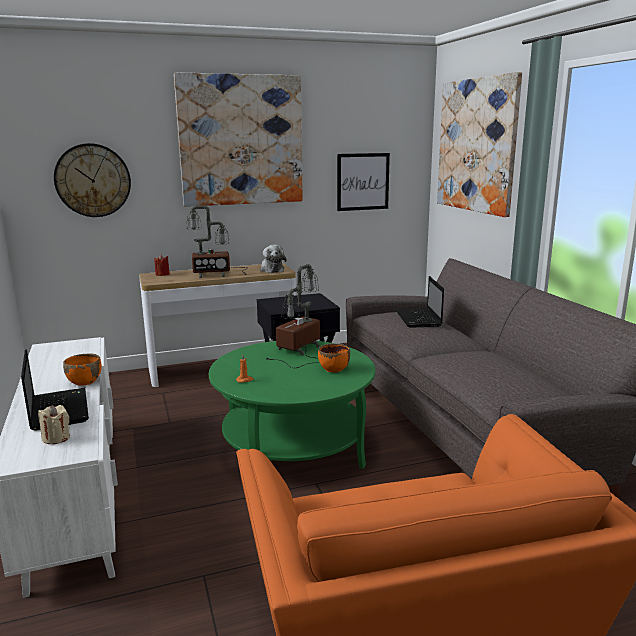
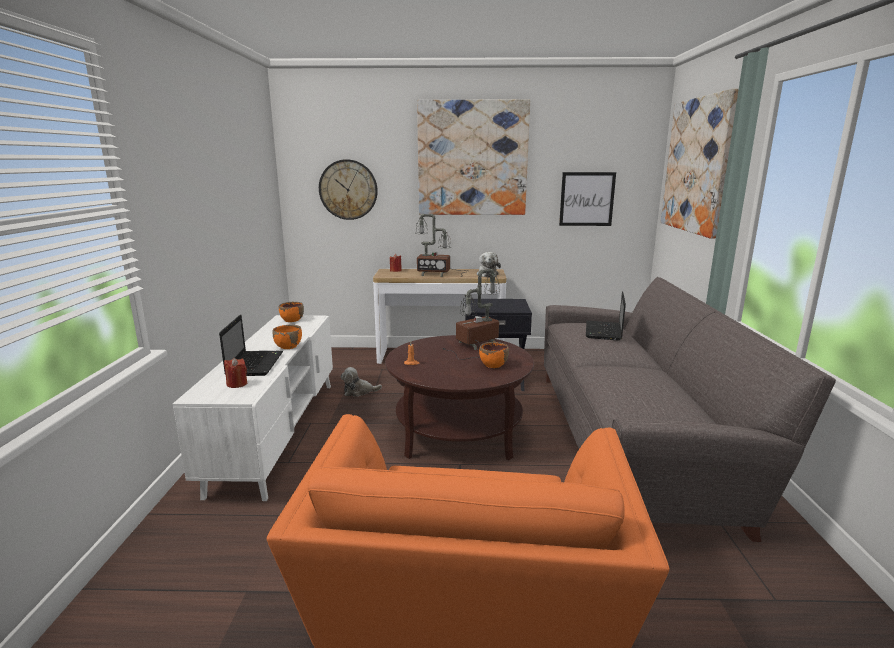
camera: 20 degrees right, 0 degrees up
beige candle [38,405,70,444] -> red candle [224,358,247,388]
green coffee table [209,341,375,469] -> brown coffee table [385,335,534,460]
none -> orange bowl [279,302,304,322]
none -> plush toy [341,367,382,397]

